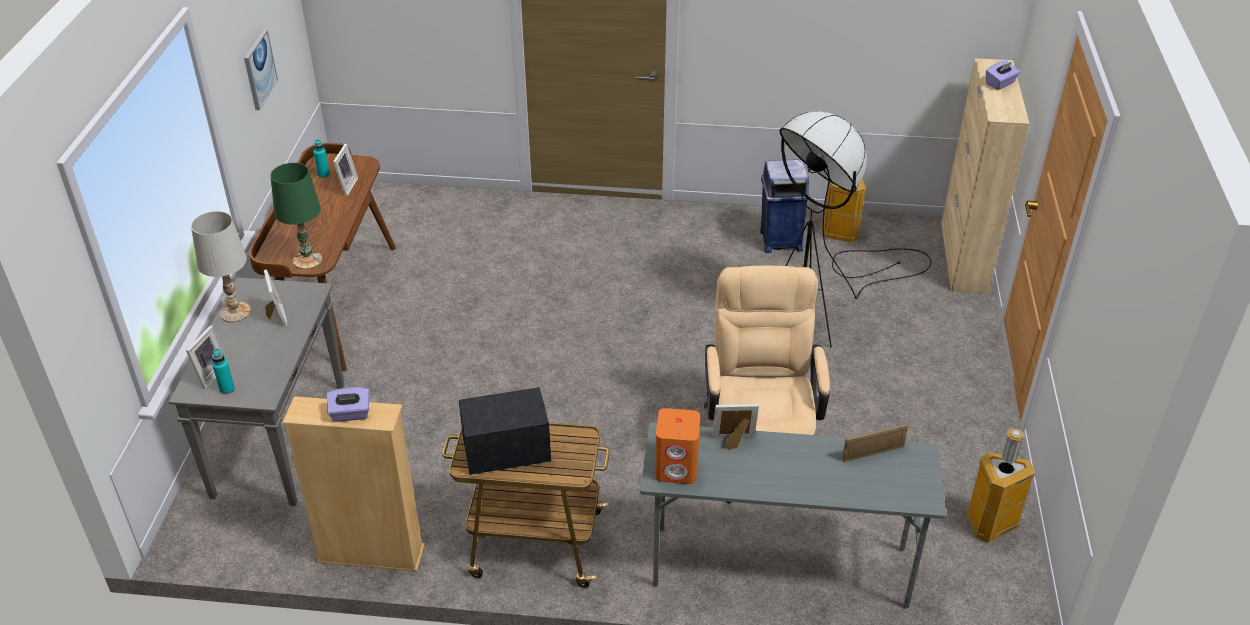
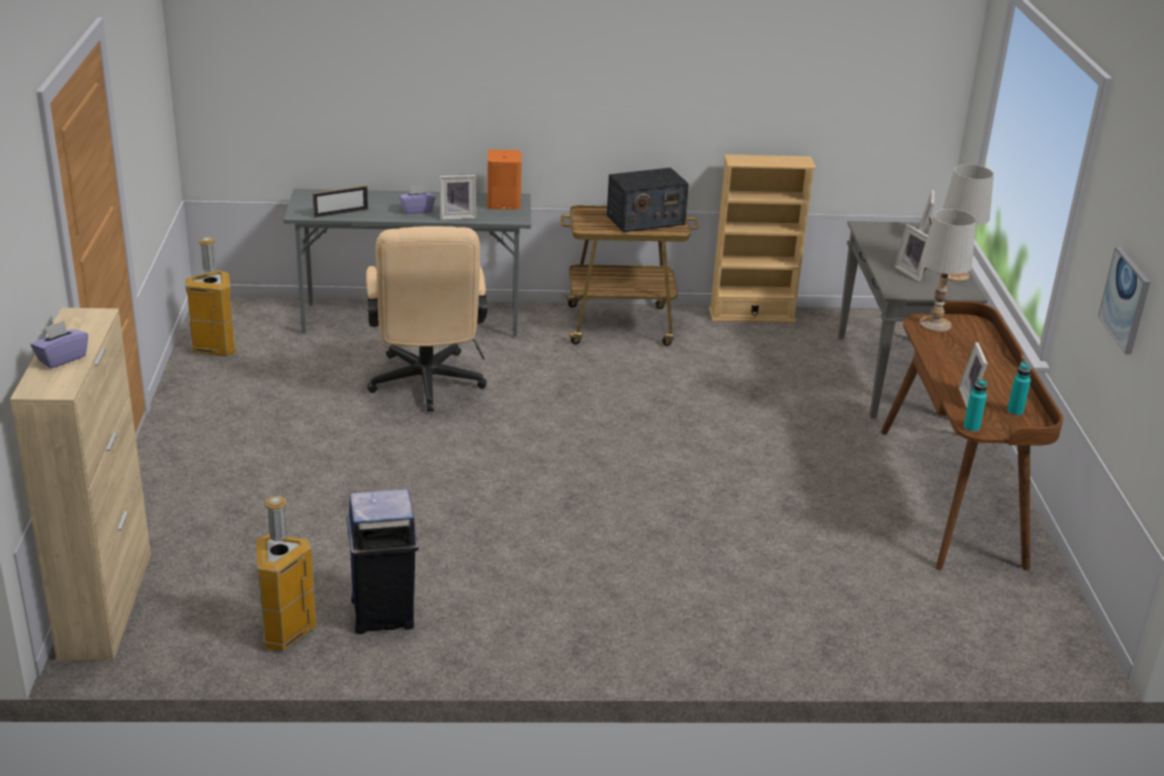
camera: 170 degrees right, 10 degrees down
turquoise bottle [212,349,235,394] -> turquoise bottle moved to [963,379,987,432]
green table lamp [270,163,322,269] -> white table lamp [919,209,976,332]
purple tissue box [327,387,369,422] -> purple tissue box moved to [399,185,435,214]
black floor lamp [779,111,931,347] -> none

